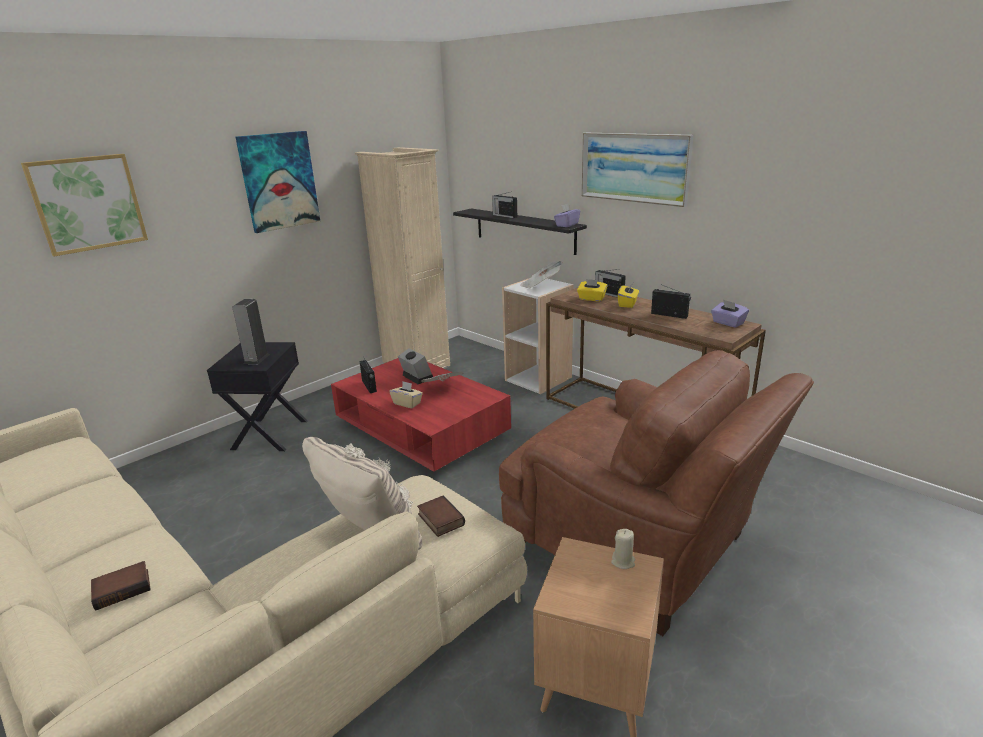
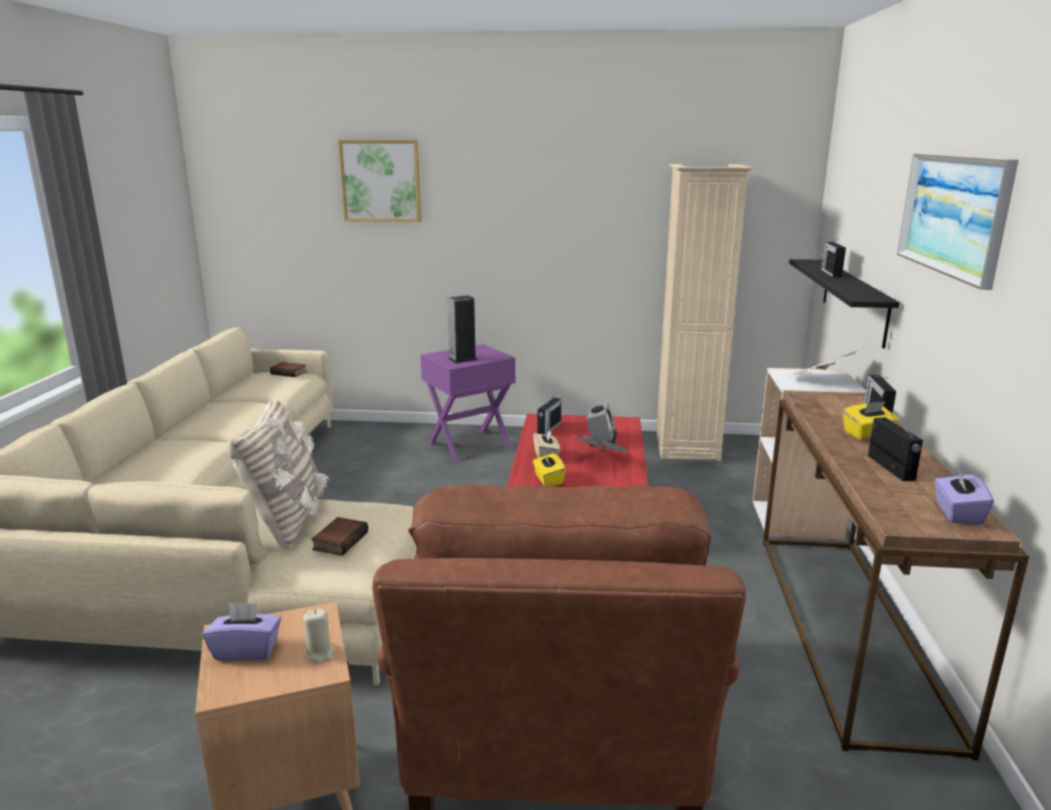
camera: 50 degrees right, 5 degrees down
book [91,561,151,610] -> book moved to [270,362,307,377]
black side table [207,342,308,451] -> purple side table [420,344,516,462]
picture [236,131,320,233] -> none
purple tissue box [554,204,580,227] -> purple tissue box moved to [203,603,281,661]
yellow tissue box [577,279,607,301] -> yellow tissue box moved to [533,452,566,486]

